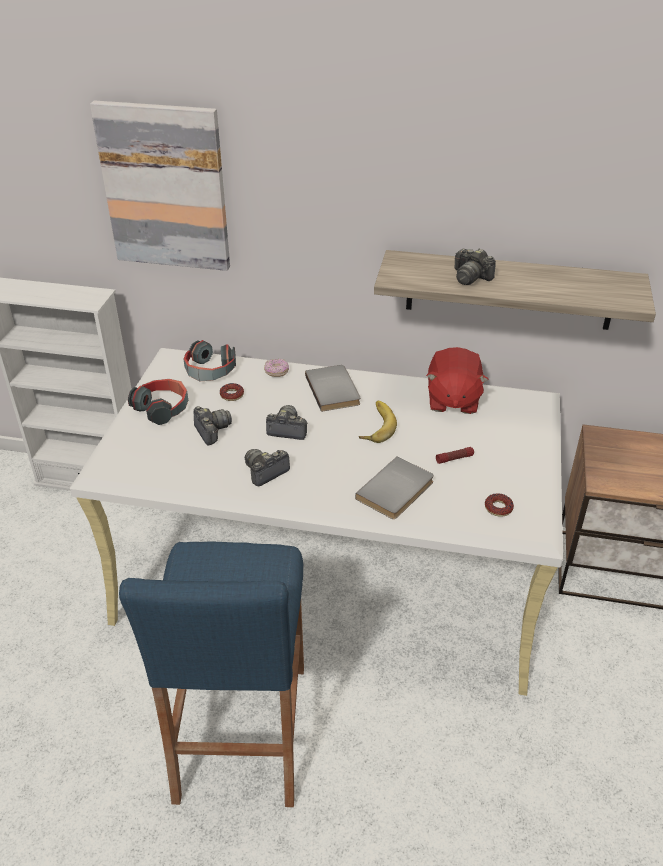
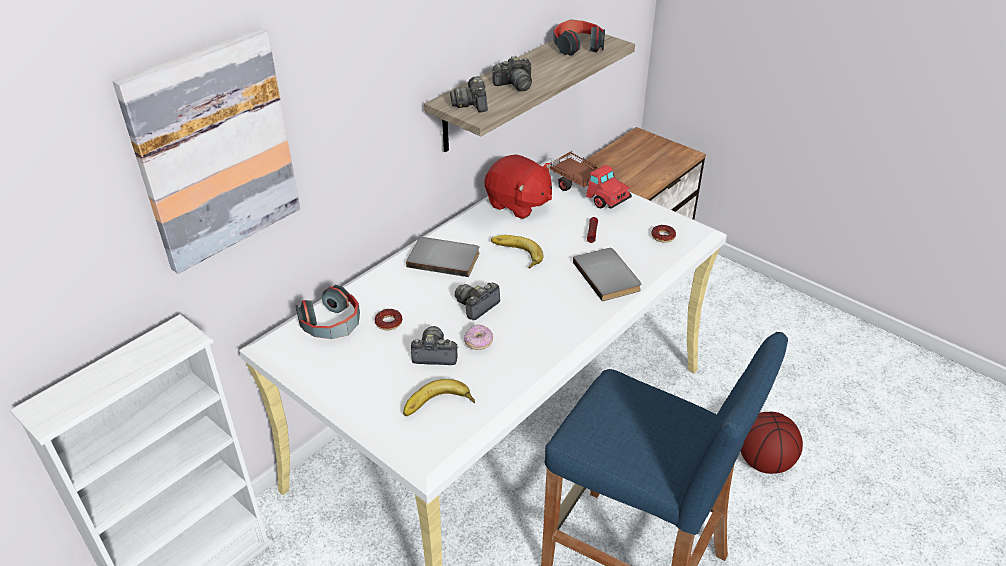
camera: 60 degrees left, 0 degrees up
headphones [128,379,188,425] -> headphones moved to [553,19,605,56]
camera [245,449,290,486] -> camera moved to [450,76,488,112]
donut [264,359,289,377] -> donut moved to [464,325,493,350]
none -> banana [403,379,475,416]
none -> toy truck [549,152,632,209]
none -> basketball [741,412,803,474]

